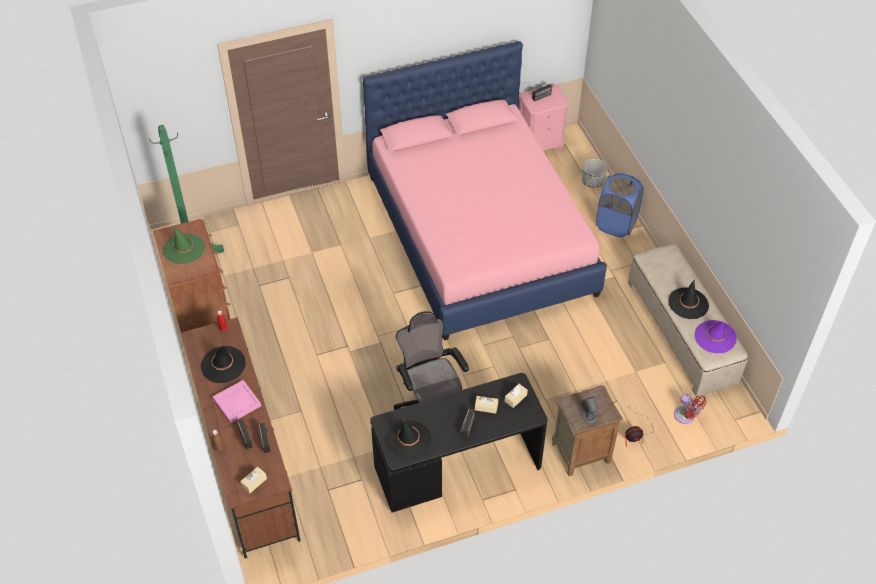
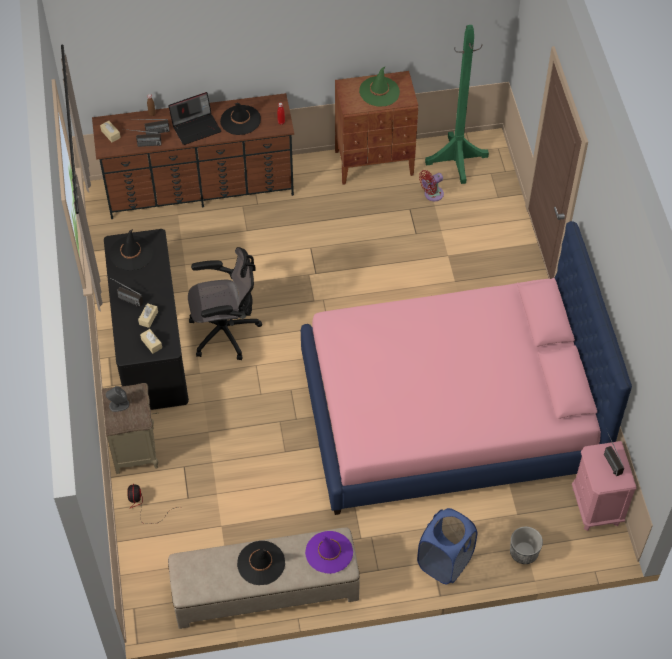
camera: 100 degrees right, 5 degrees up
pink tray [213,380,261,423] -> laptop [168,92,221,145]
red fan [674,394,706,424] -> red fan moved to [419,170,444,201]
purple hat [694,320,737,353] -> purple hat moved to [305,531,353,574]

